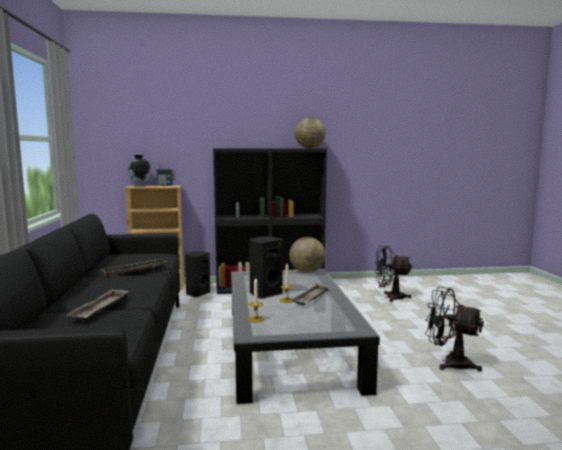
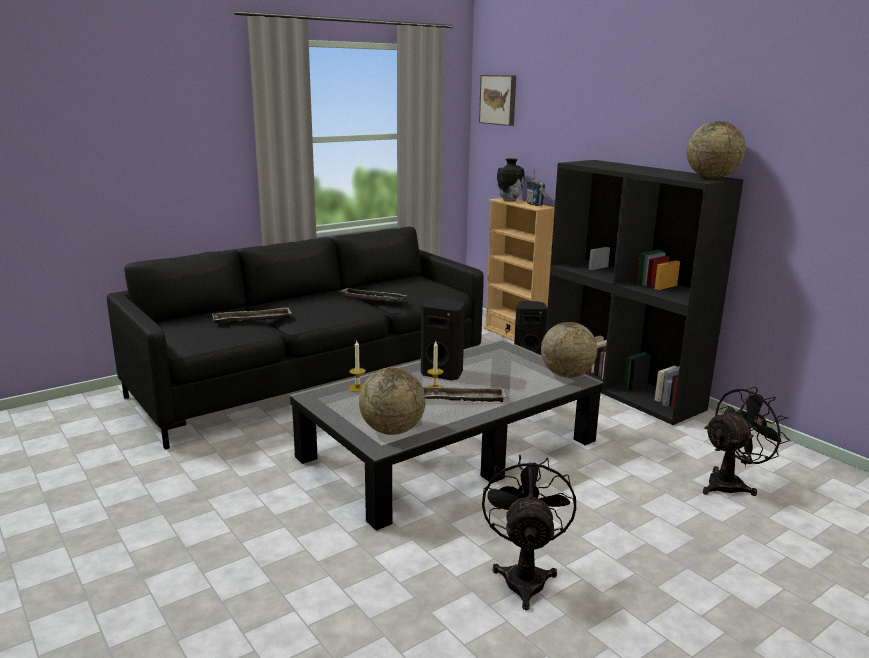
camera: 60 degrees right, 10 degrees up
black fan [375,246,412,302] -> black fan turned 90 degrees clockwise [703,387,790,496]
none -> globe [359,368,426,435]
none -> picture [479,75,516,126]

